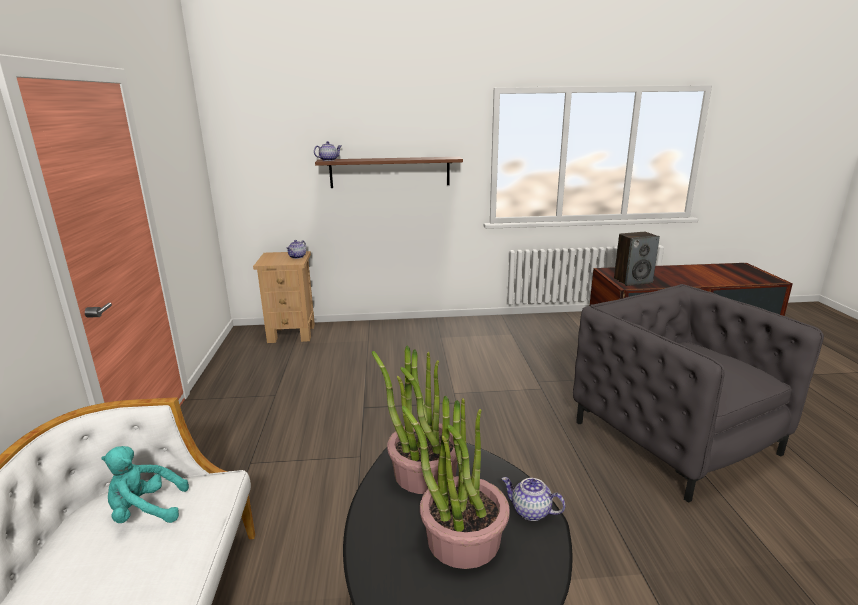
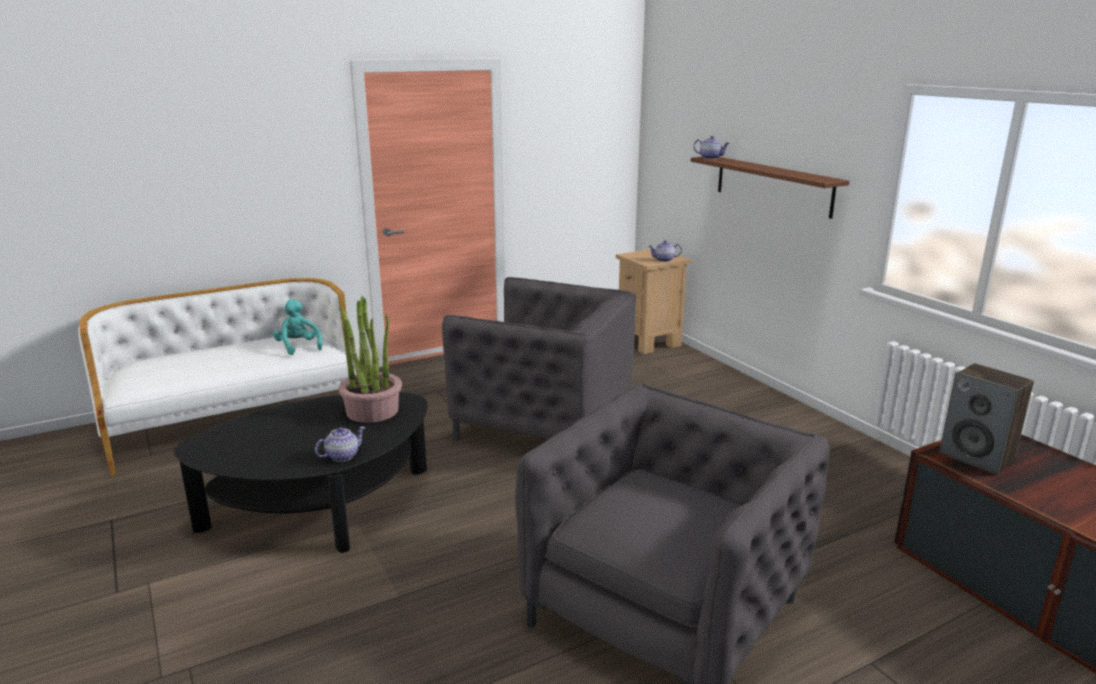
camera: 65 degrees right, 0 degrees up
potted plant [402,396,510,569] -> none
teapot [502,477,565,521] -> teapot turned 45 degrees clockwise [315,427,366,462]
none -> grey armchair [442,277,636,441]

